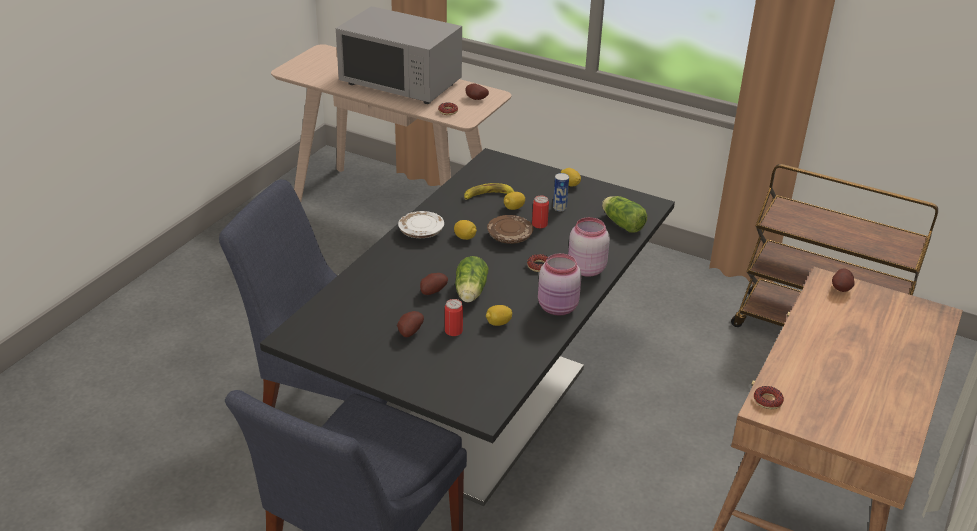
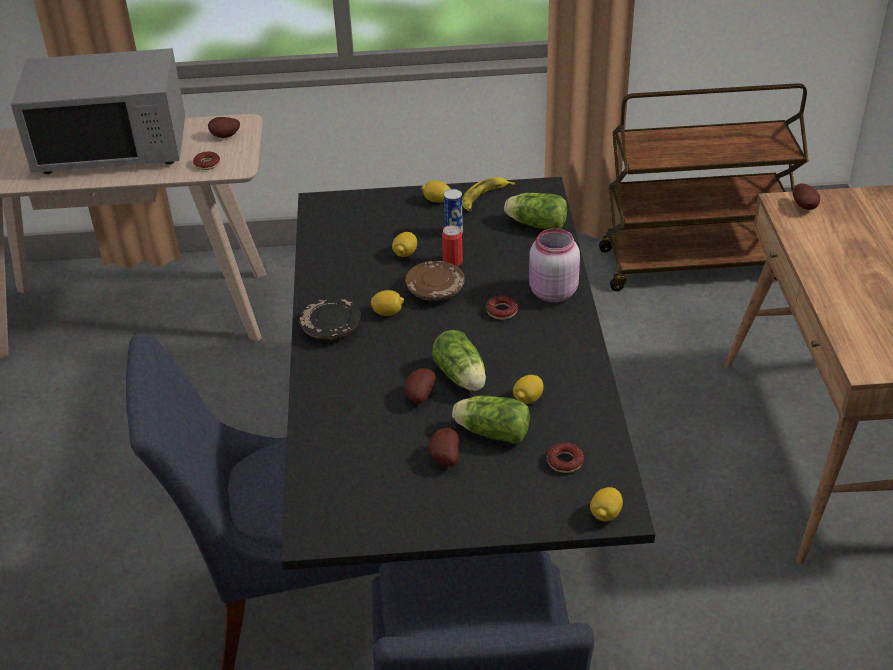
camera: 30 degrees left, 5 degrees up
white plate [398,211,444,238] -> black plate [299,297,361,340]
can [445,299,463,336] -> lettuce [452,395,530,444]
banana [464,183,515,200] -> banana moved to [462,177,515,211]
pink jar [538,253,582,315] -> none
donut [754,386,784,409] -> donut moved to [547,443,584,473]
none -> lemon [590,487,623,521]

